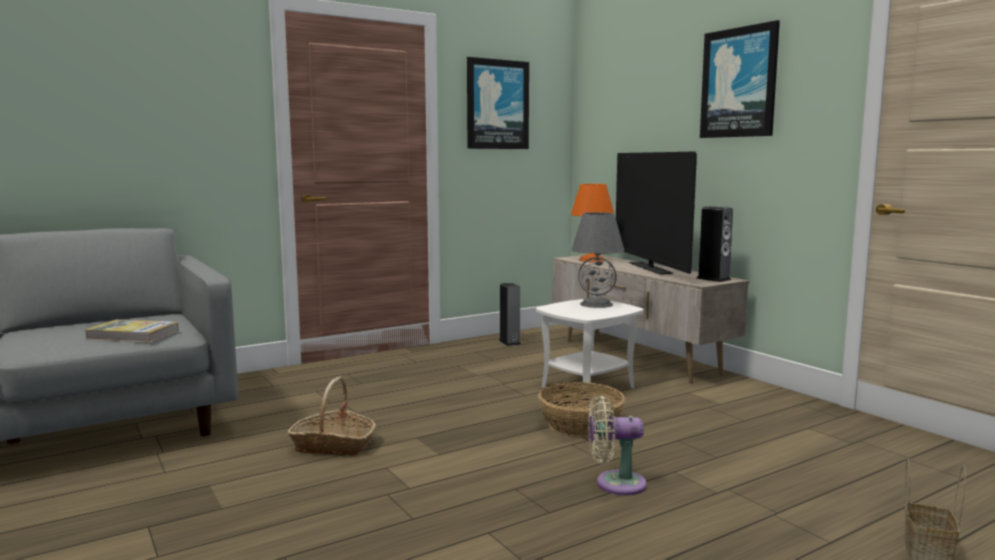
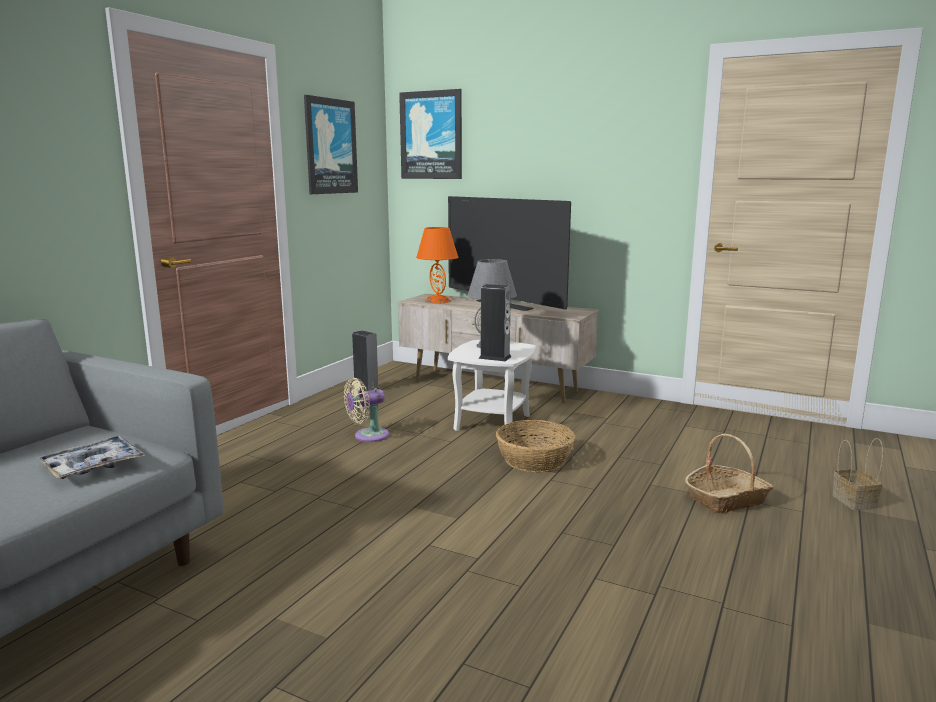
camera: 30 degrees left, 5 degrees up
book [85,319,179,342] -> tray [38,436,145,479]
basket [288,377,376,456] -> basket moved to [685,434,774,513]
beige fan [588,395,647,495] -> beige fan moved to [344,378,389,442]
speaker [697,206,733,282] -> speaker moved to [478,284,512,361]
picture [700,20,780,138] -> picture moved to [399,89,462,179]

